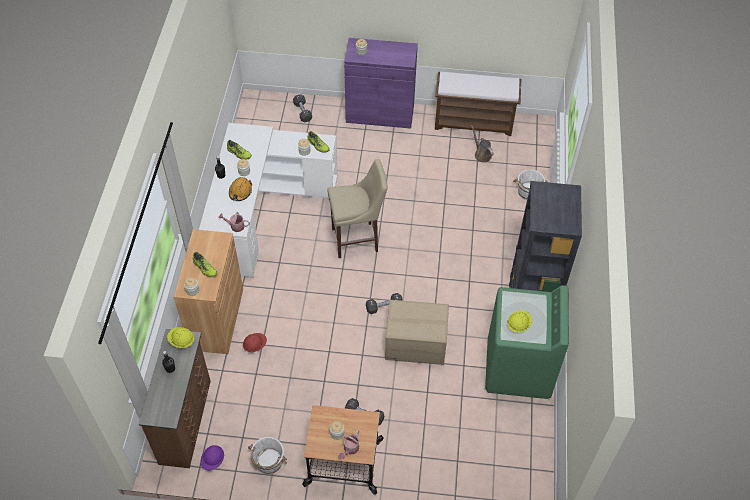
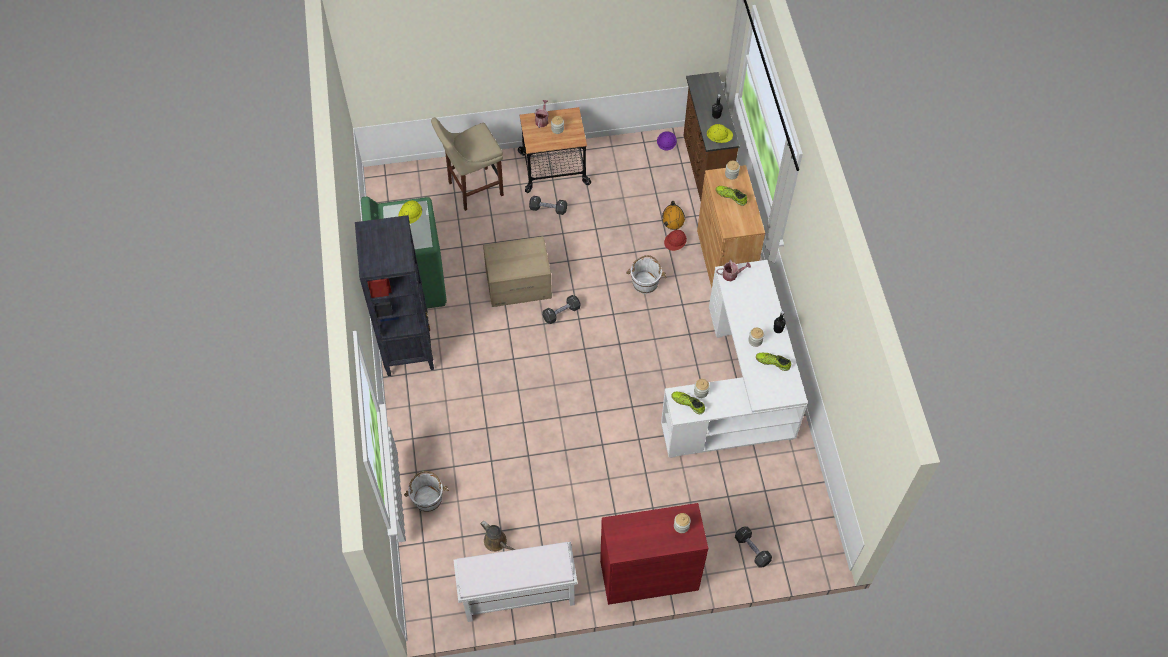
camera: 165 degrees right, 5 degrees up
orange hard hat [229,177,252,201] -> orange hard hat moved to [662,201,685,230]
white bucket [248,437,287,474] -> white bucket moved to [626,255,666,294]
beige stool [327,159,388,258] -> beige stool moved to [431,118,504,211]
purple cabinet [344,38,418,129] -> red cabinet [600,503,708,605]
brown bench [435,72,521,136] -> white bench [454,542,578,622]

